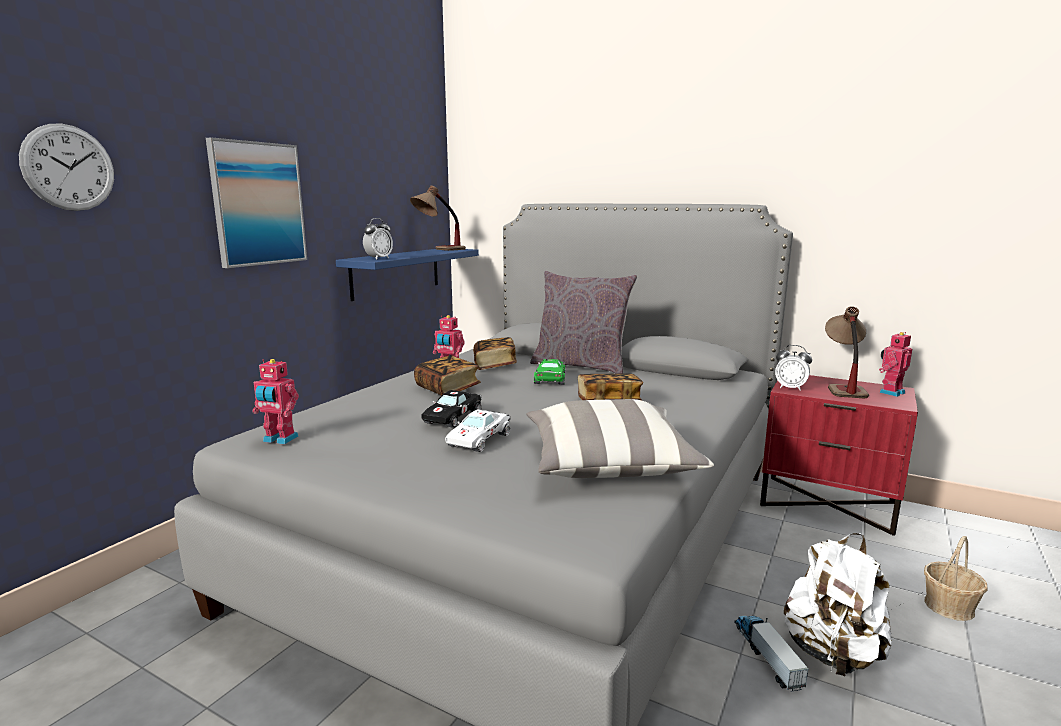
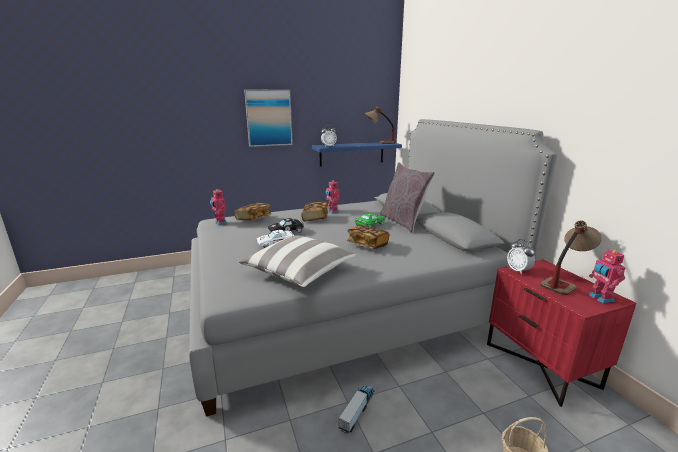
camera: 40 degrees right, 5 degrees up
wall clock [19,123,114,211] -> none
book [473,337,517,370] -> book moved to [234,203,271,220]
white backpack [784,533,892,676] -> none
toy robot [879,332,912,397] -> toy robot turned 105 degrees counterclockwise [589,248,626,303]

